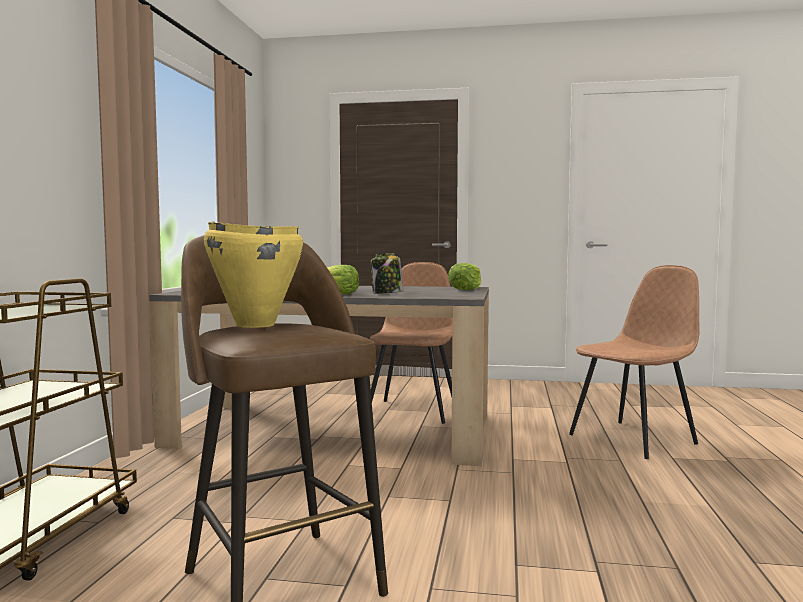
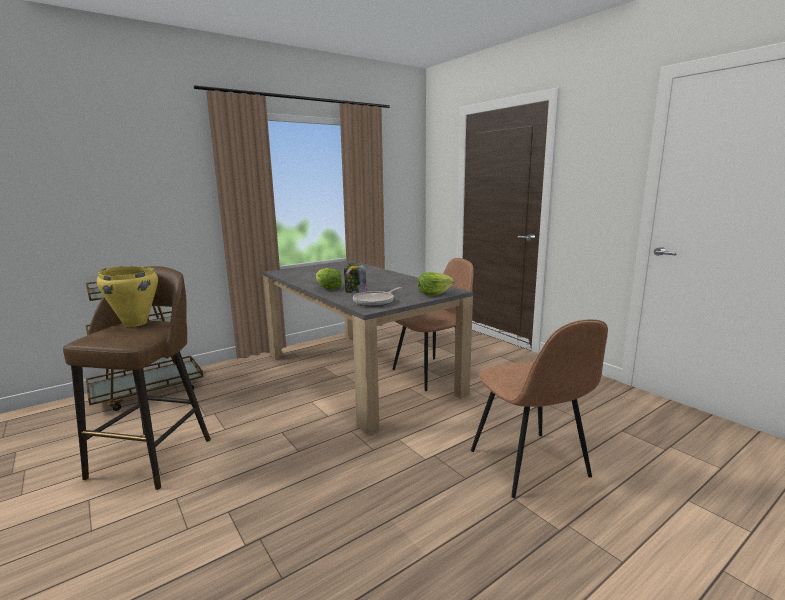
camera: 45 degrees right, 10 degrees up
brown chair [569,265,700,459] -> brown chair turned 60 degrees clockwise [471,319,608,498]
none -> frying pan [353,287,402,306]

